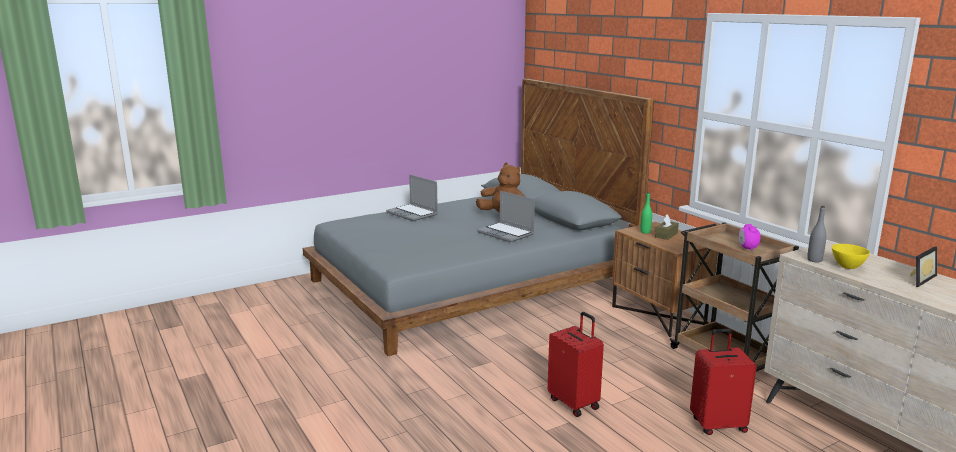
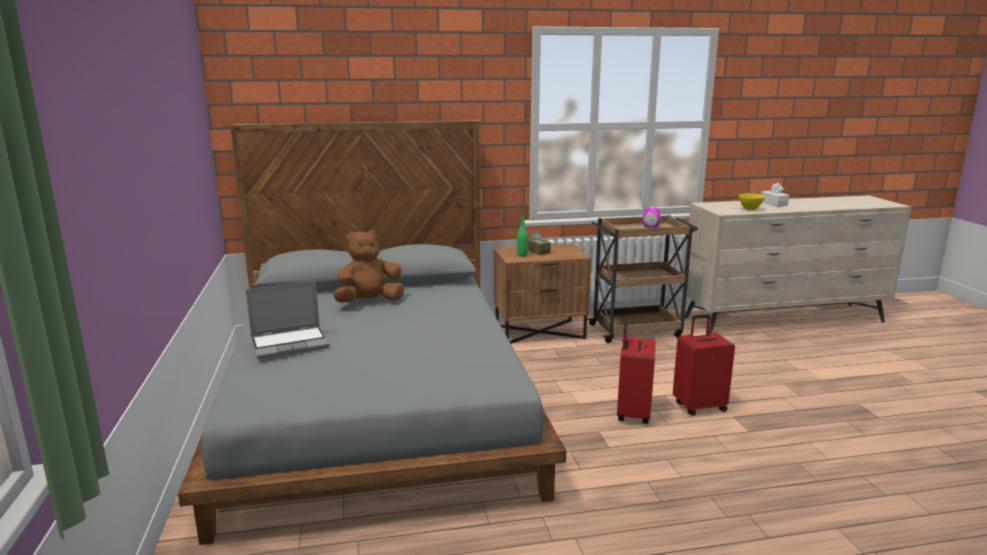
camera: 70 degrees left, 0 degrees up
laptop [477,191,535,242] -> none
red suitcase [690,329,757,435] -> red suitcase moved to [617,322,656,424]
grey bottle [807,206,827,262] -> none
picture frame [910,246,937,287] -> white tissue box [761,183,789,207]

